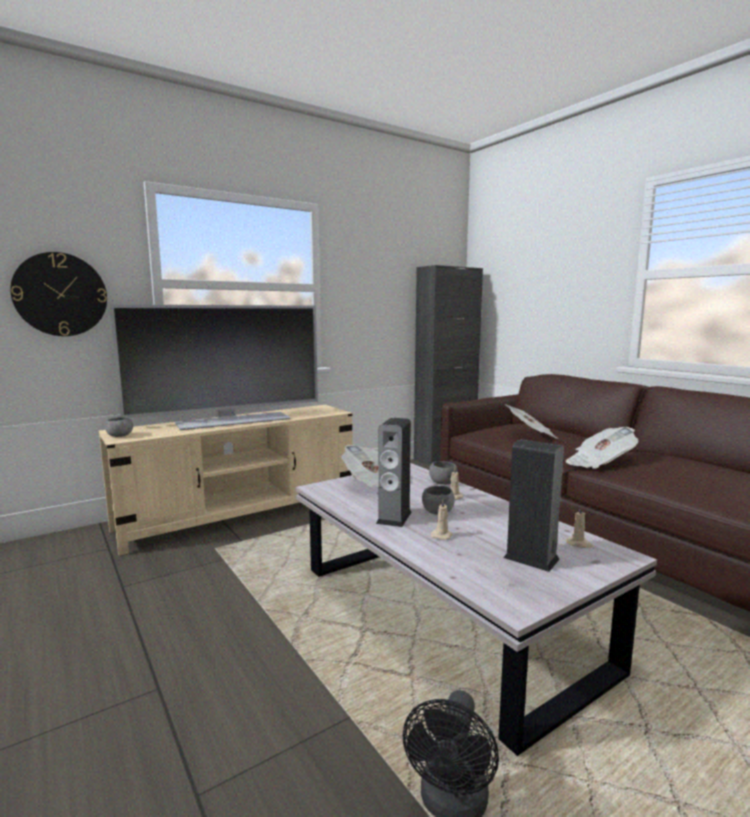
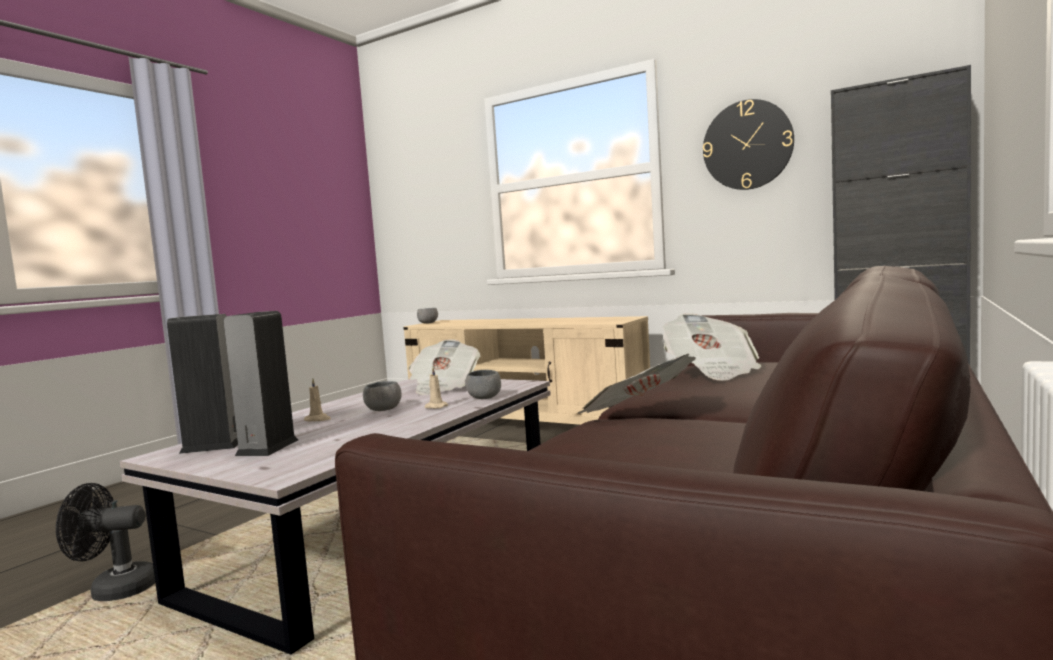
camera: 65 degrees right, 5 degrees down
wall clock [10,252,107,336] -> wall clock moved to [703,99,794,190]
television [110,304,318,430] -> none
speaker [376,418,412,527] -> speaker moved to [167,314,238,454]
beige candle [566,505,593,548] -> none

